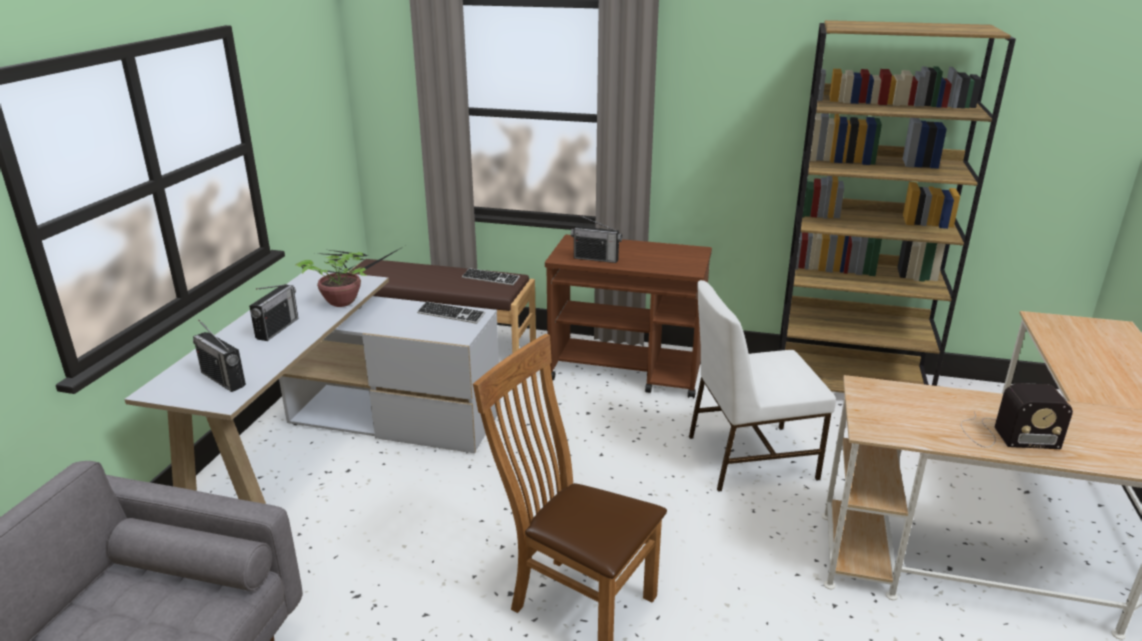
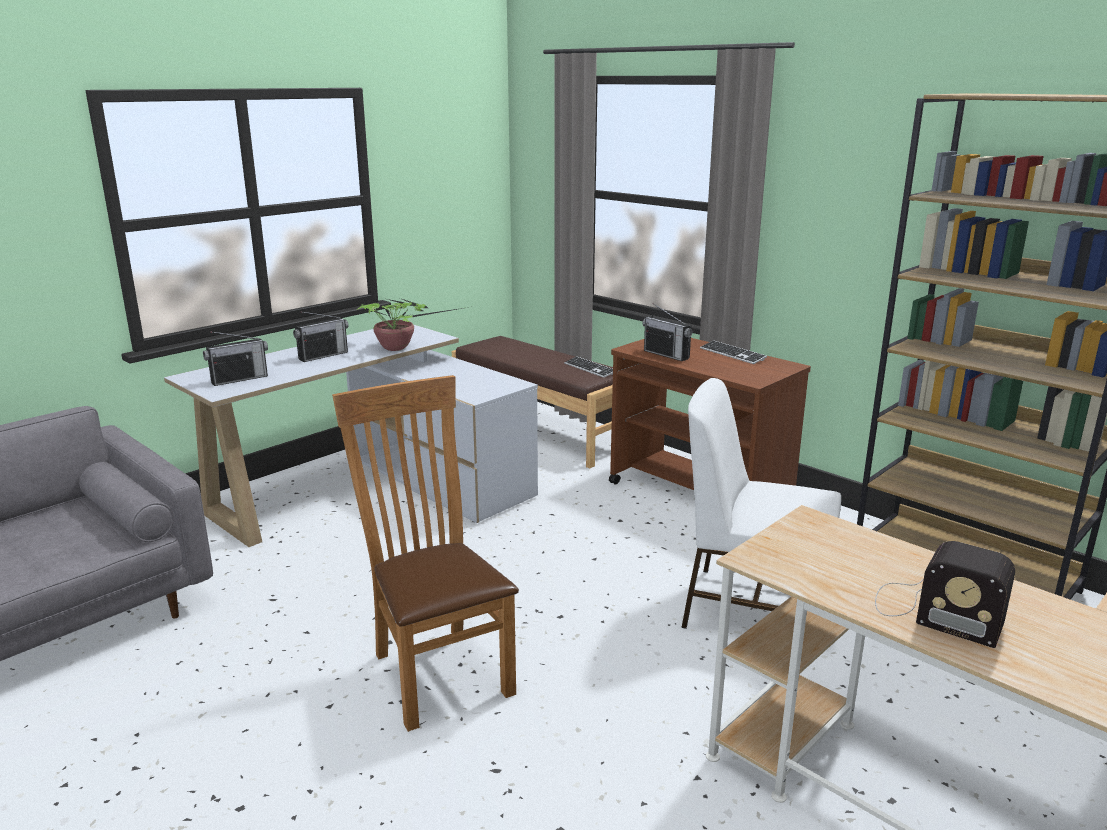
camera: 30 degrees right, 5 degrees down
radio [193,320,246,392] -> radio turned 105 degrees counterclockwise [203,331,268,386]
keyboard [417,301,486,324] -> keyboard moved to [700,340,767,364]

